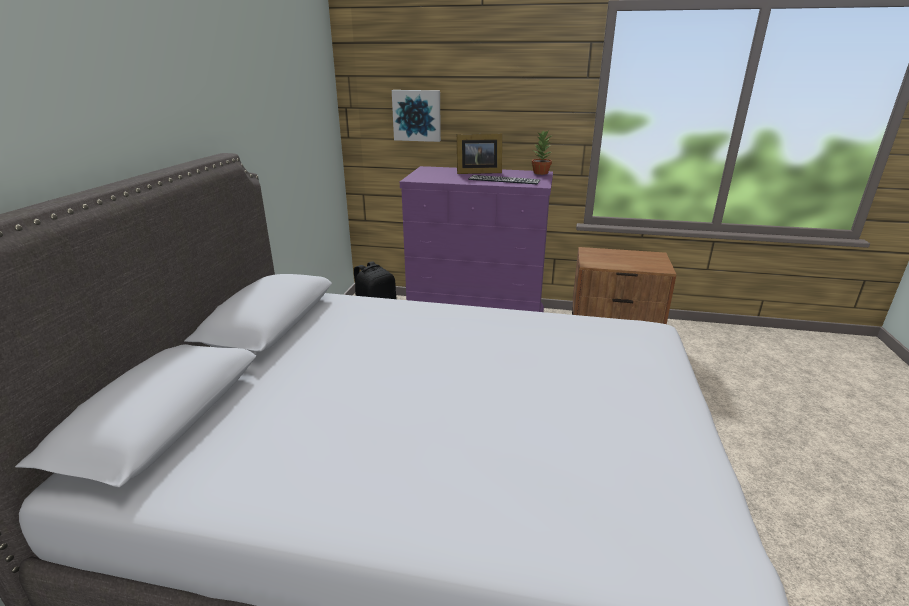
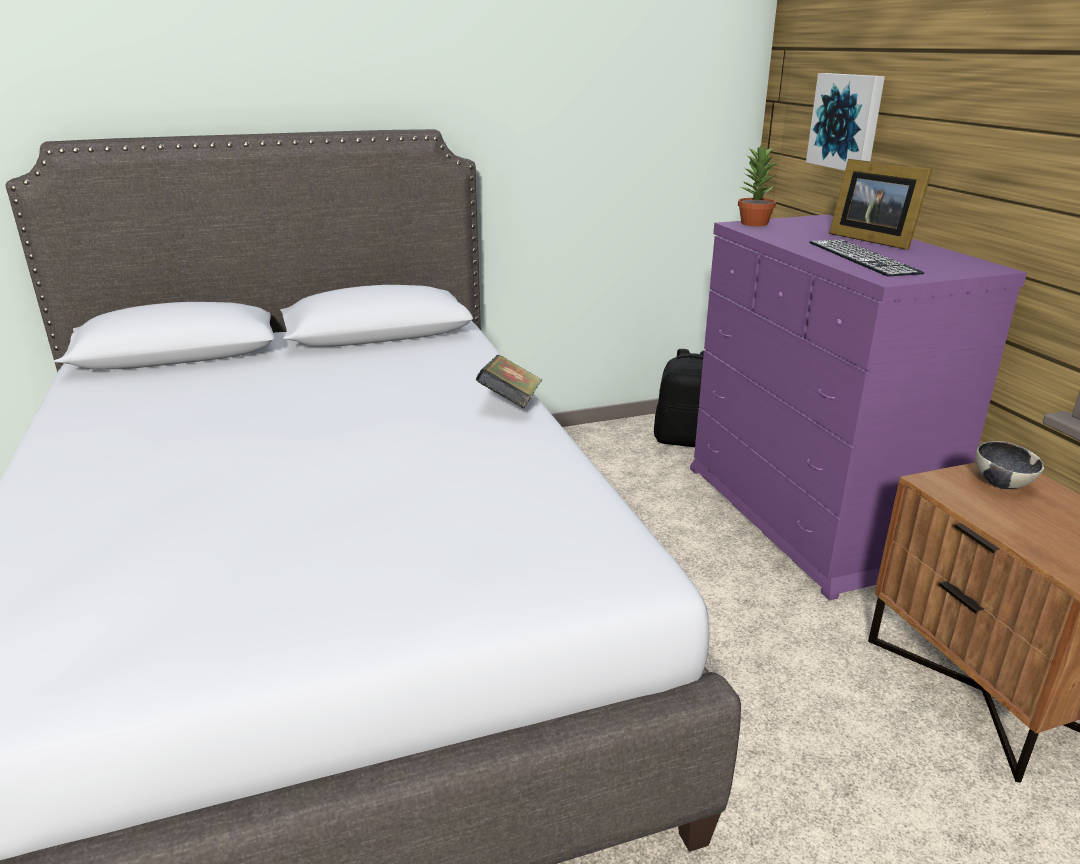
camera: 60 degrees right, 0 degrees up
potted plant [531,130,552,175] -> potted plant moved to [738,145,779,226]
none -> book [476,355,542,408]
none -> bowl [975,441,1044,489]

